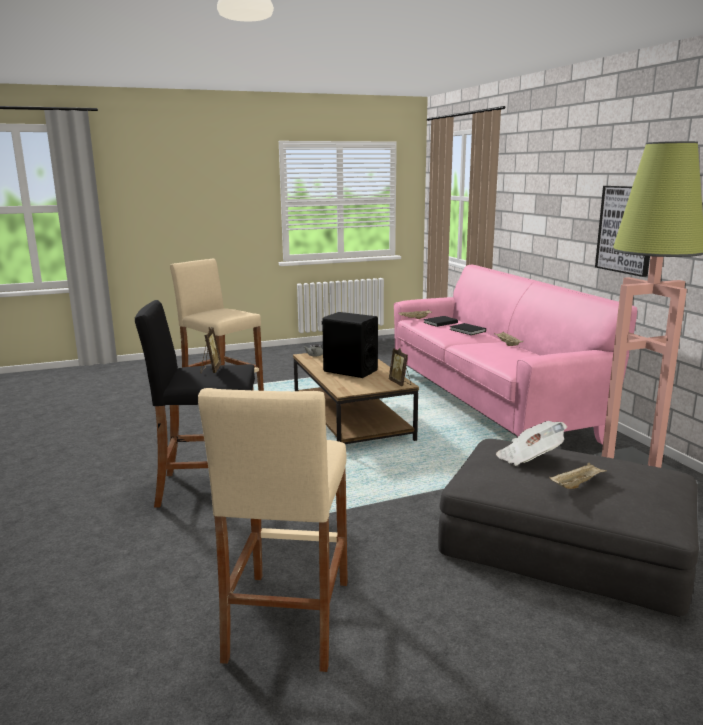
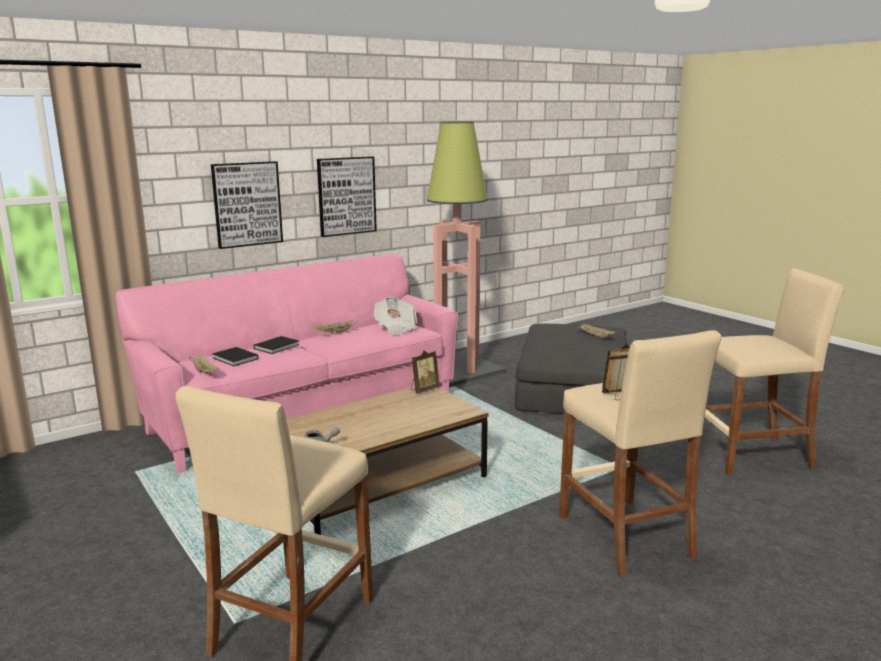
camera: 105 degrees left, 0 degrees up
black stool [135,300,255,508] -> beige stool [559,330,721,577]
black speaker [322,312,378,378] -> none
newspaper [496,421,567,466] -> newspaper moved to [373,297,417,335]
none -> picture [211,161,283,249]

